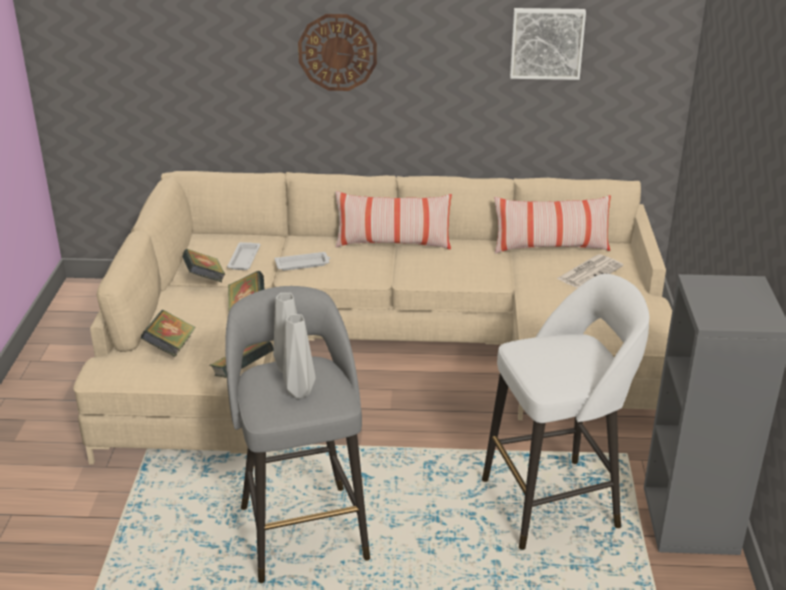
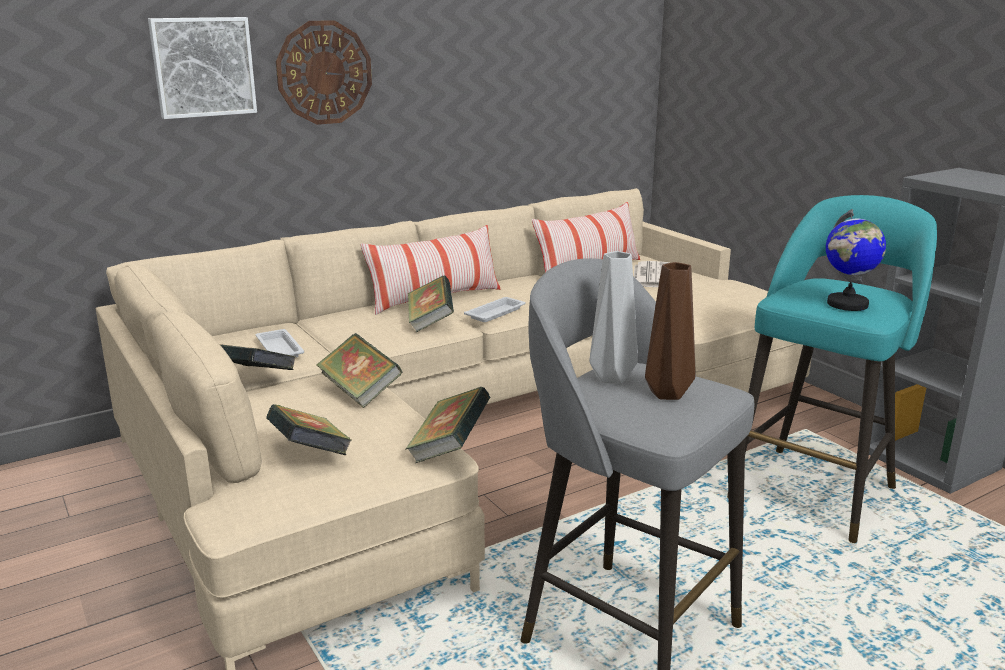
camera: 35 degrees left, 10 degrees down
white tray [274,252,330,271] -> white tray moved to [464,297,526,322]
grey vase [283,314,316,399] -> brown vase [645,262,696,400]
white stool [482,274,649,550] -> turquoise stool [727,195,937,543]
picture [510,8,586,80] -> picture moved to [148,17,257,119]
none -> book [408,275,454,333]
none -> globe [826,209,886,311]

